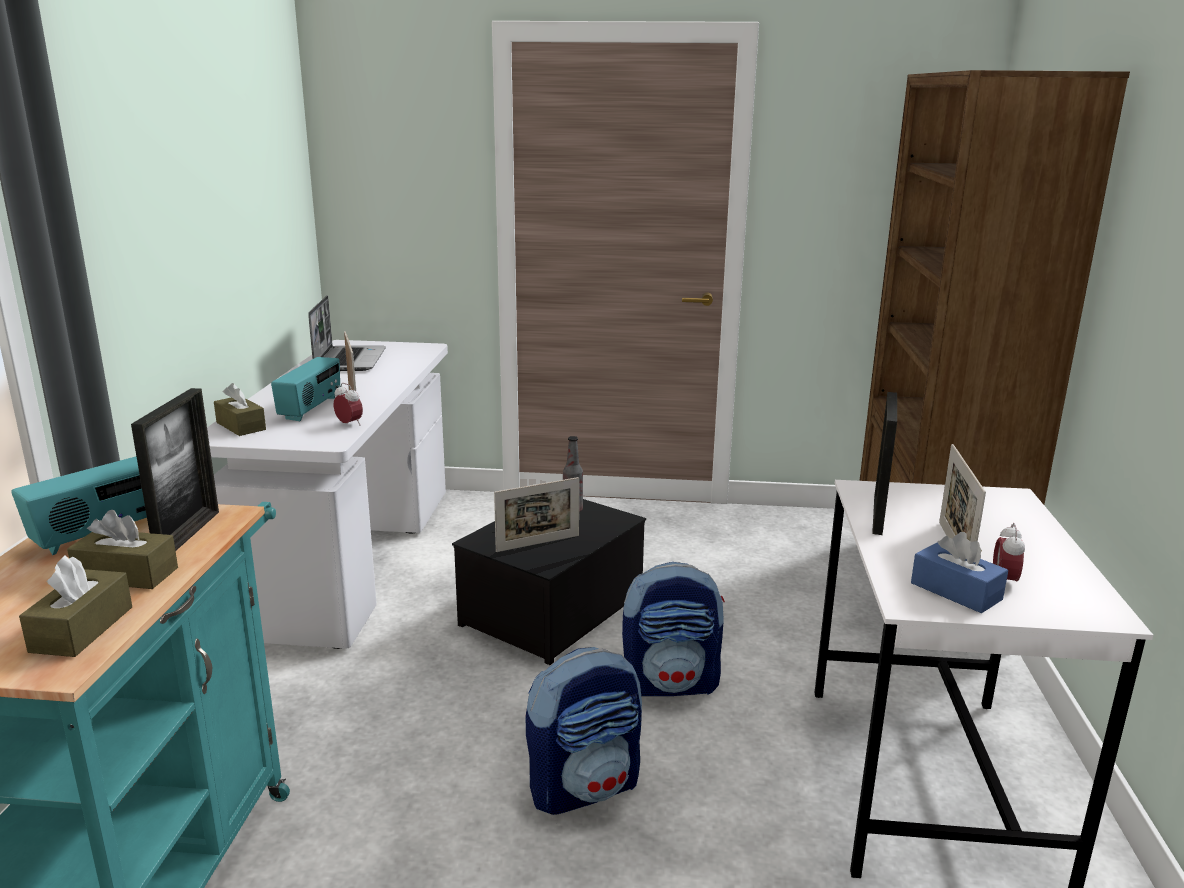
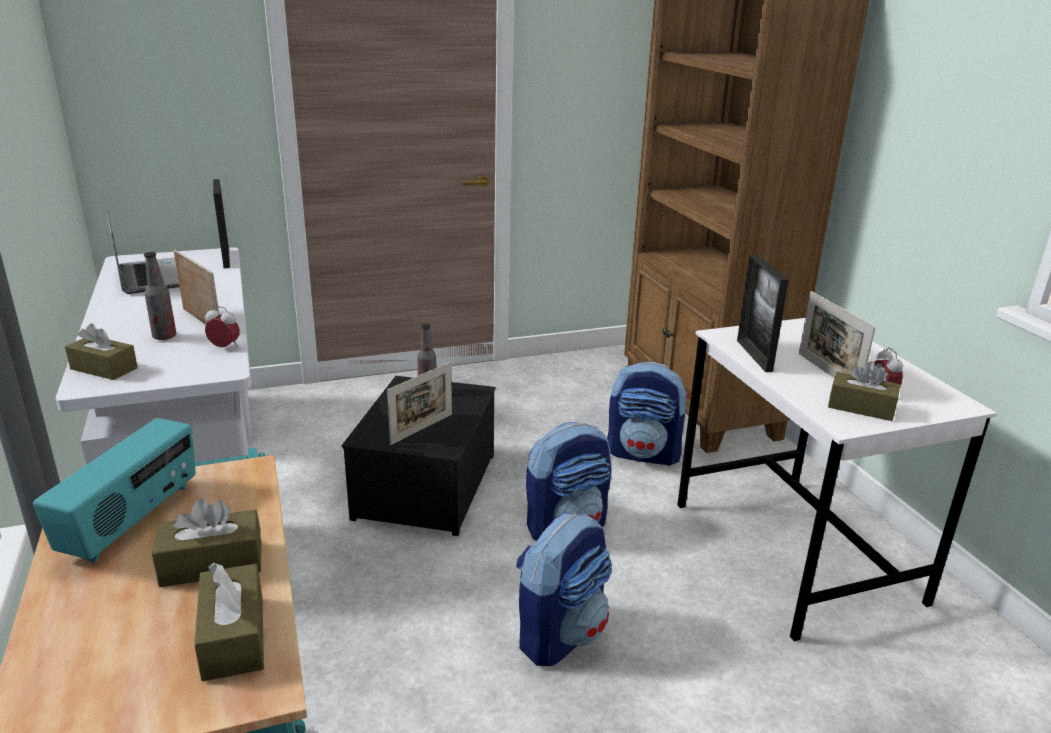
camera: 25 degrees left, 5 degrees up
picture frame [131,388,219,551] -> picture frame moved to [213,179,230,268]
radio [271,357,340,421] -> bottle [144,252,176,340]
blue tissue box [911,532,1008,613] -> brown tissue box [828,361,900,421]
none -> backpack [607,361,690,466]

